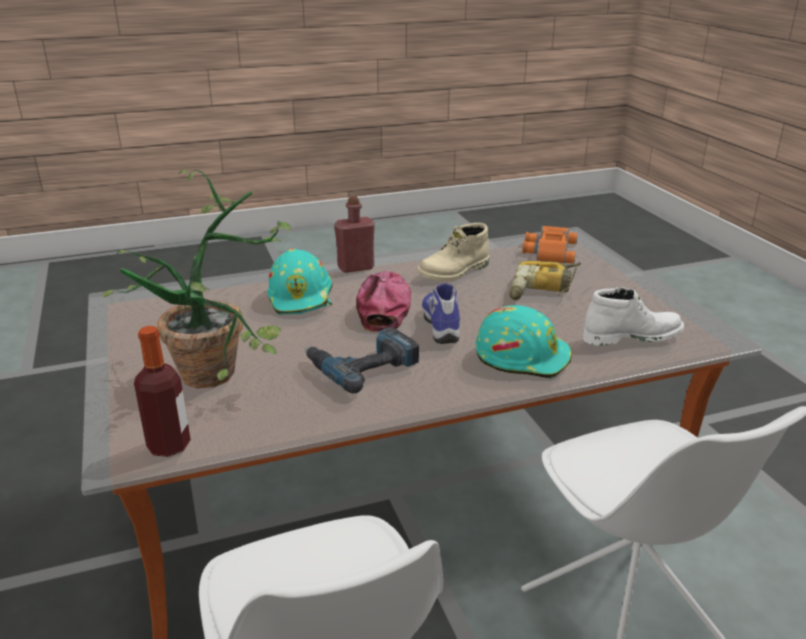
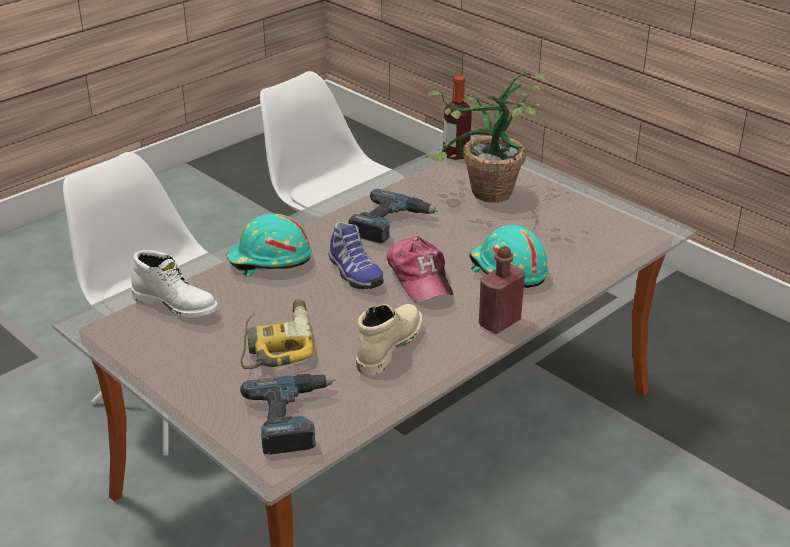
camera: 155 degrees right, 5 degrees up
orange binoculars [522,226,578,263] -> power drill [240,374,335,455]
white boot [582,287,684,346] -> white boot turned 120 degrees counterclockwise [131,250,218,318]

